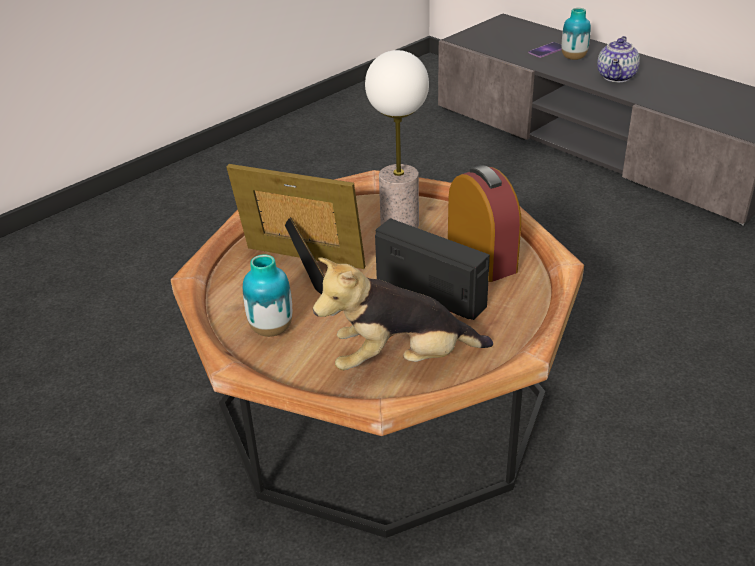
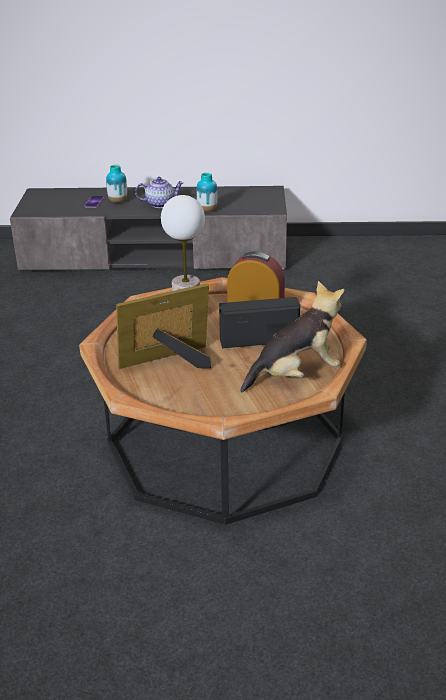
camera: 45 degrees left, 5 degrees down
vase [243,254,292,337] -> vase moved to [197,173,218,212]
plush toy [313,258,493,370] -> plush toy turned 150 degrees counterclockwise [240,281,344,392]
teapot [597,36,640,82] -> teapot turned 75 degrees counterclockwise [135,177,184,208]

